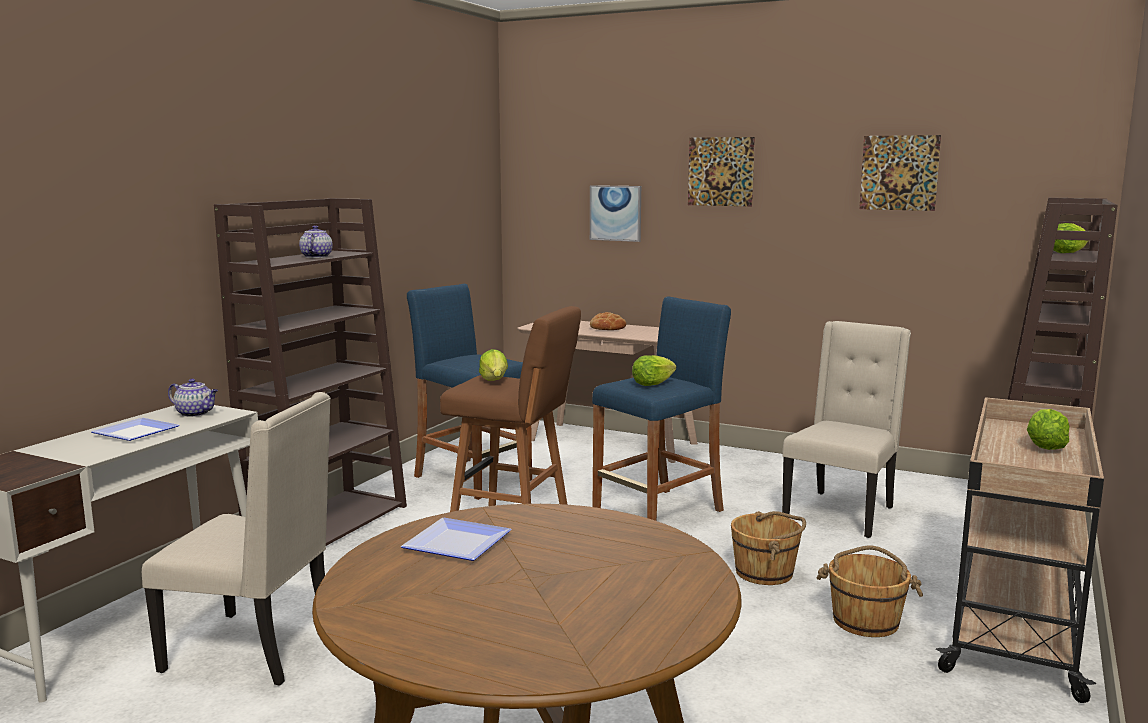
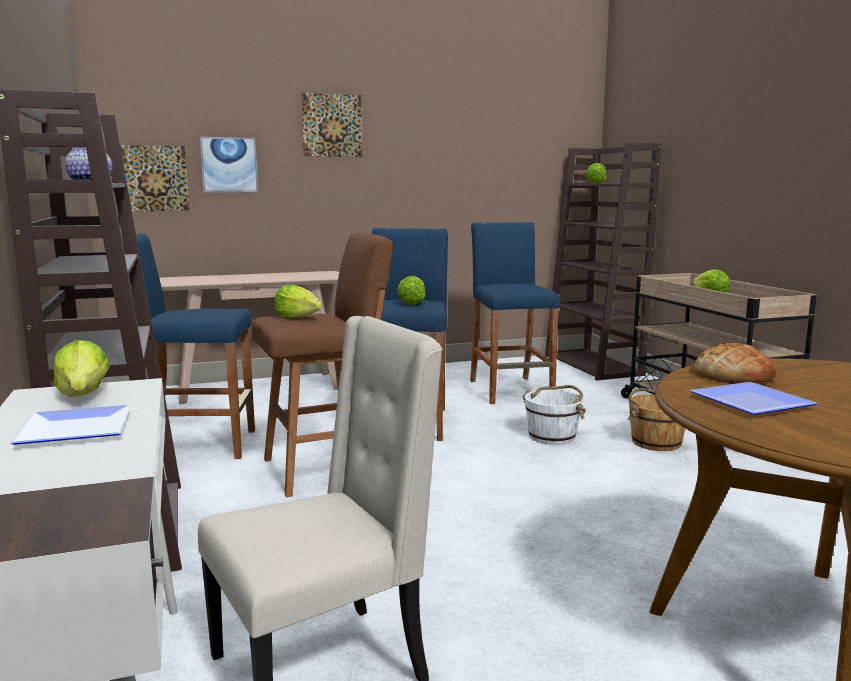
camera: 45 degrees left, 0 degrees up
teapot [168,379,218,417] -> lettuce [53,340,110,397]
bread [590,312,626,330] -> bread moved to [695,343,777,383]
brown bucket [731,511,806,585] -> white bucket [523,385,586,445]
beige chair [782,321,911,538] -> blue stool [470,222,560,404]
picture [859,135,941,211] -> picture moved to [120,145,189,211]

